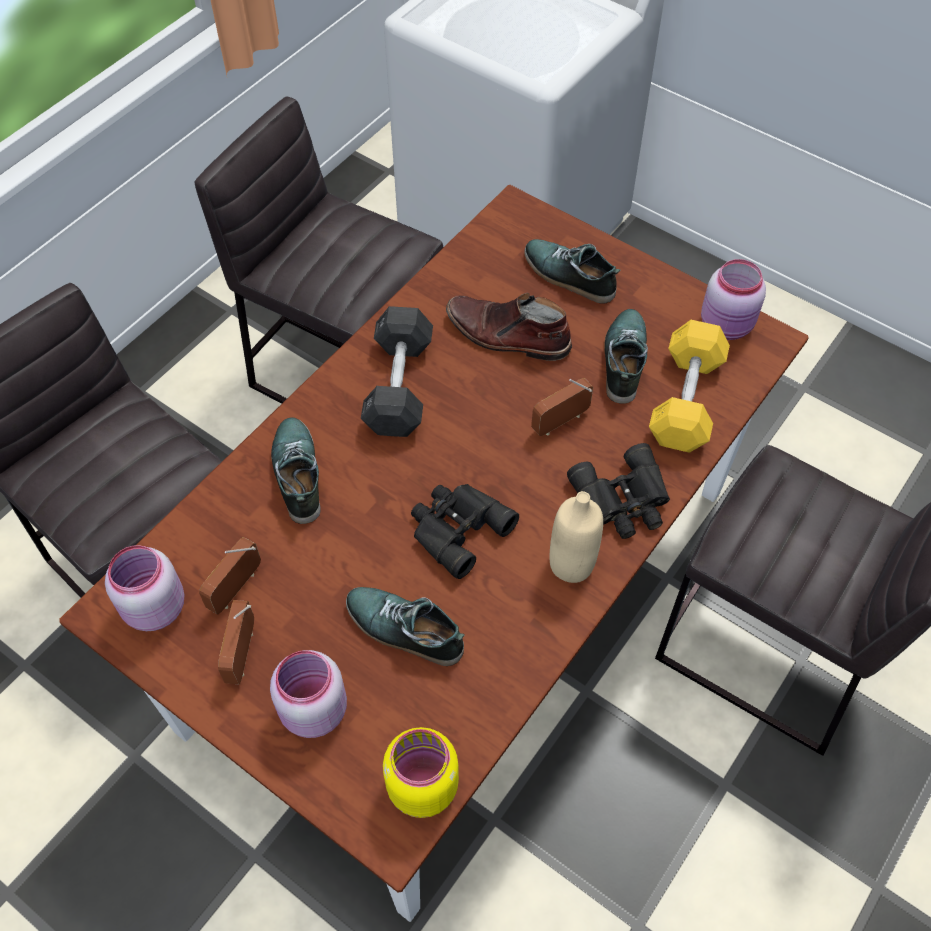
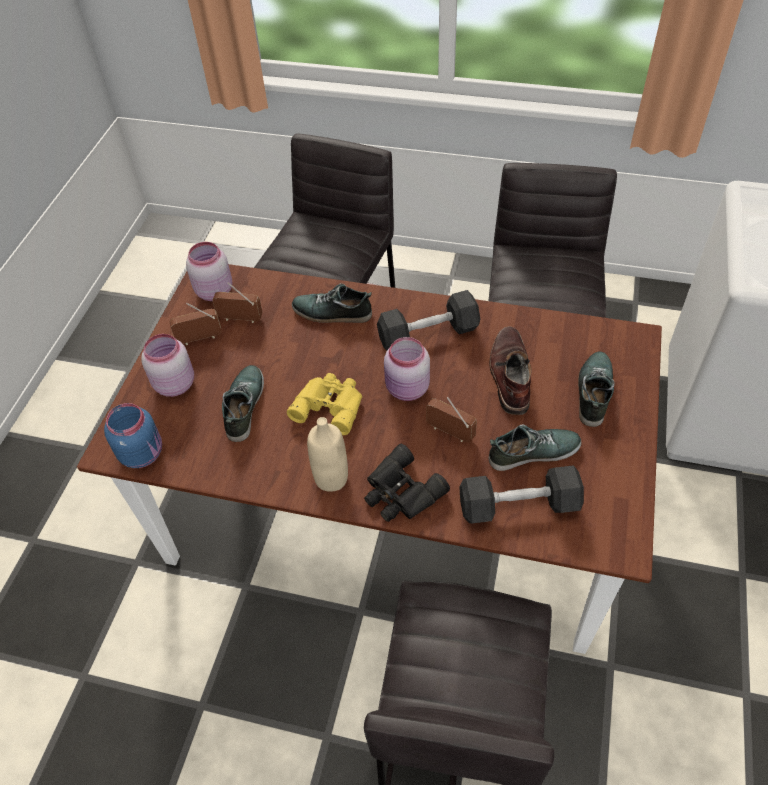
camera: 70 degrees right, 5 degrees down
shoe [271,417,321,524] -> shoe turned 135 degrees counterclockwise [292,284,372,323]
yellow jar [383,727,459,818] -> blue jar [104,403,162,468]
black binoculars [411,484,519,579] -> yellow binoculars [287,373,362,435]
yellow dumbbell [649,320,730,453] -> grey dumbbell [459,465,584,523]
pink jar [701,259,766,340] -> pink jar moved to [384,337,430,401]

